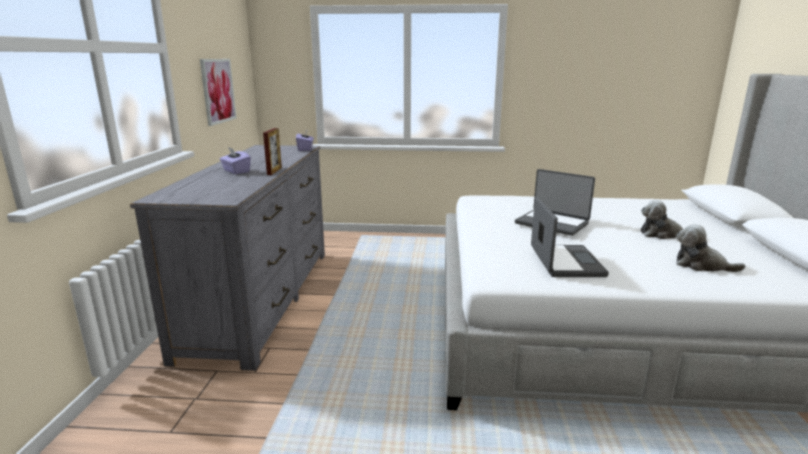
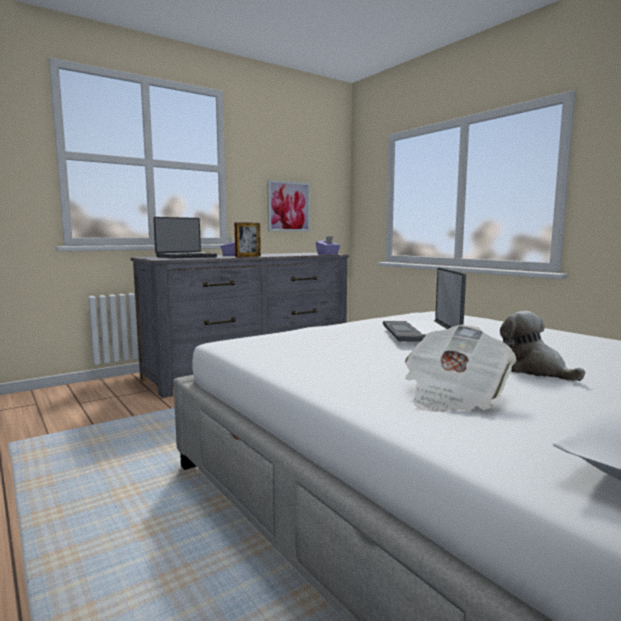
camera: 50 degrees right, 10 degrees down
laptop [531,197,609,277] -> laptop moved to [153,217,217,259]
plush toy [676,224,746,272] -> newspaper [405,325,516,412]

